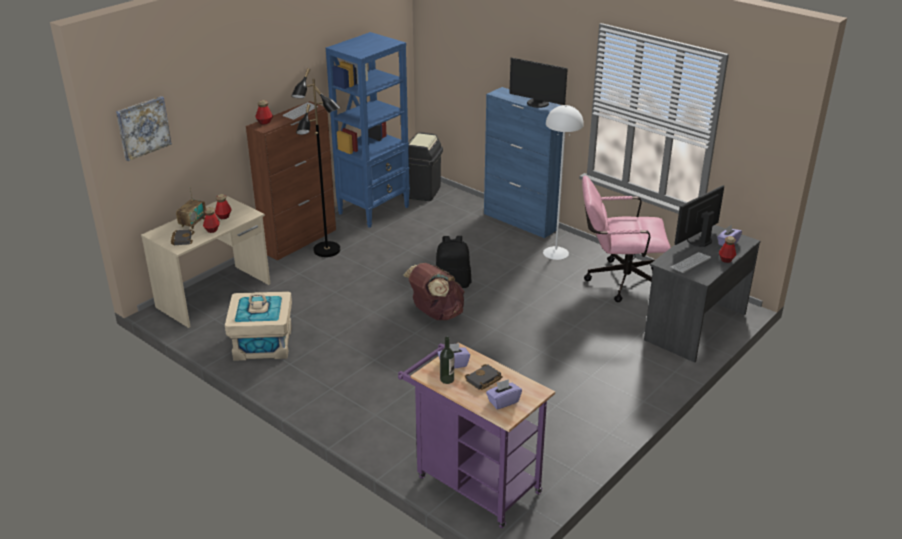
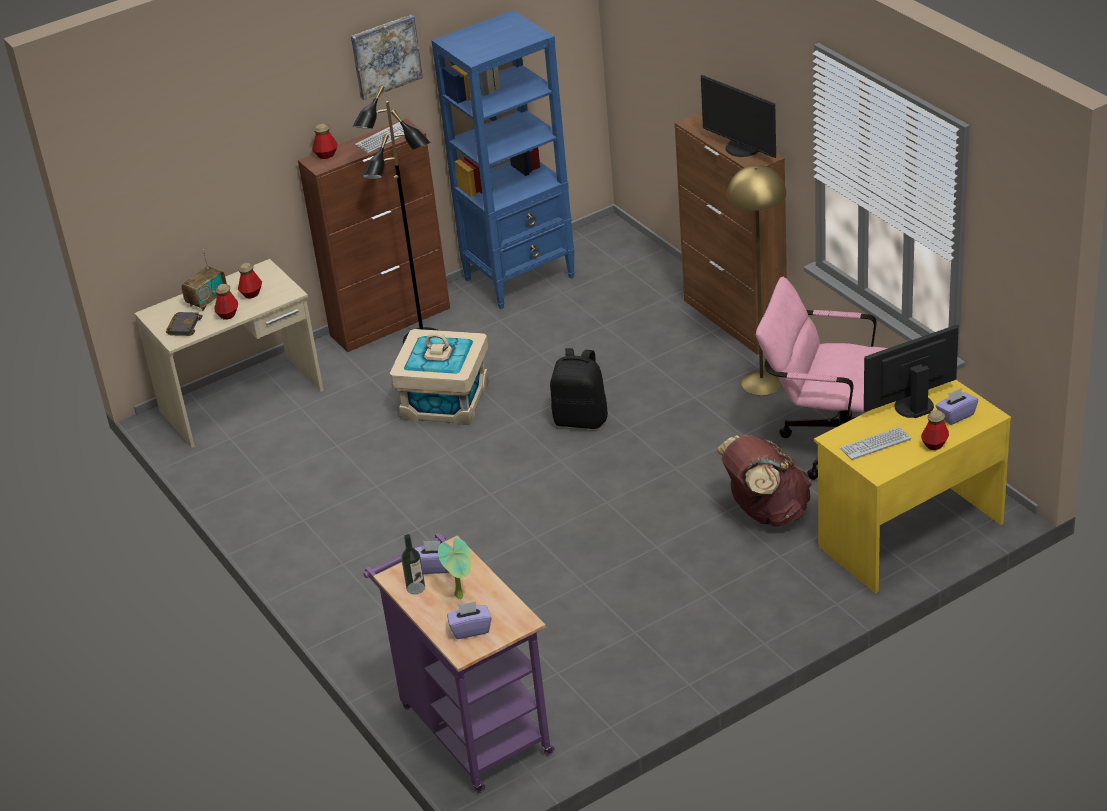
camera: 20 degrees right, 5 degrees up
picture [116,96,172,161] -> picture moved to [351,14,423,100]
beige storage box [225,291,292,361] -> beige storage box moved to [390,329,489,425]
black trash can [402,132,443,201] -> none
brown backpack [403,263,465,320] -> brown backpack moved to [716,435,812,527]
black book [465,364,503,390] -> potted plant [438,538,471,600]
blue cabinet [484,87,563,238] -> brown cabinet [675,112,787,355]
white floor lamp [543,105,584,260] -> yellow floor lamp [727,165,786,395]
grey desk [644,225,760,363] -> yellow desk [814,380,1011,594]

